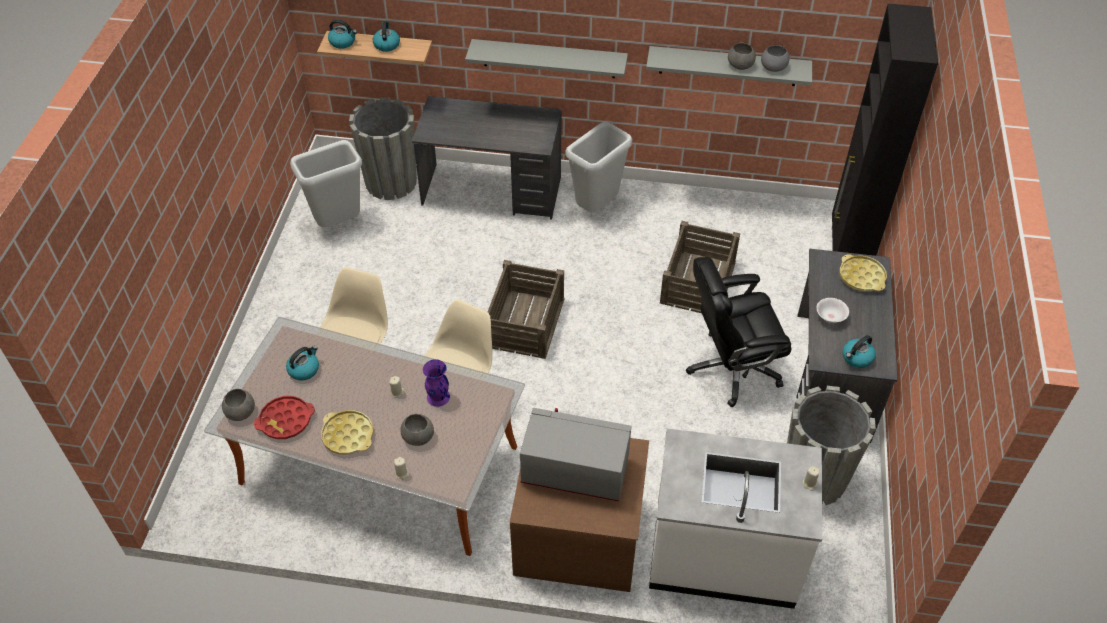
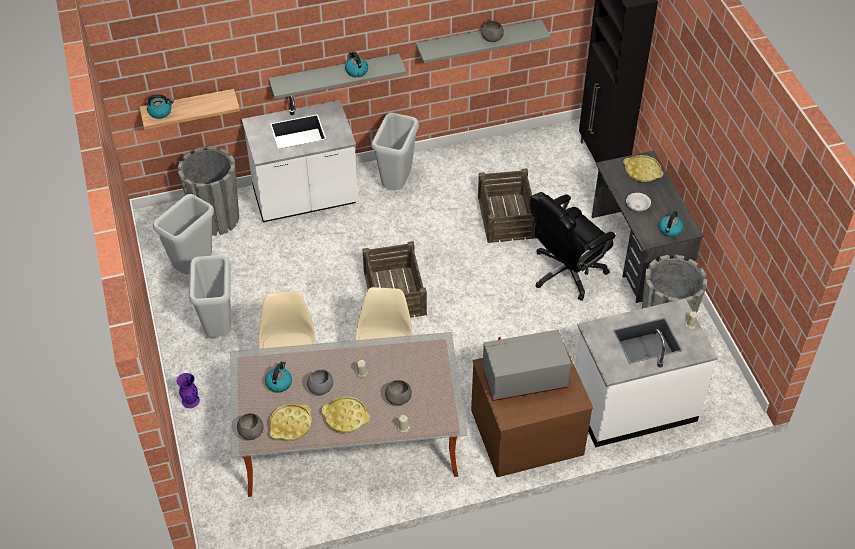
camera: 25 degrees left, 0 degrees up
red tray [254,396,315,439] -> yellow tray [269,404,312,441]
kettle [373,21,400,52] -> kettle moved to [345,52,368,77]
grey desk [412,96,562,220] -> white counter [242,96,358,222]
purple vase [423,359,450,407] -> purple vase moved to [177,373,200,408]
grey bowl [761,45,790,72] -> grey bowl moved to [307,370,333,395]
none -> grey trash can [189,255,231,337]

